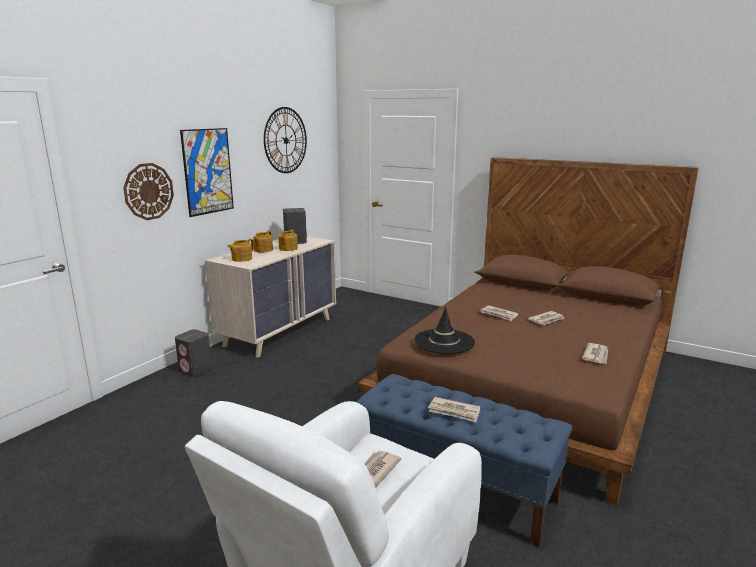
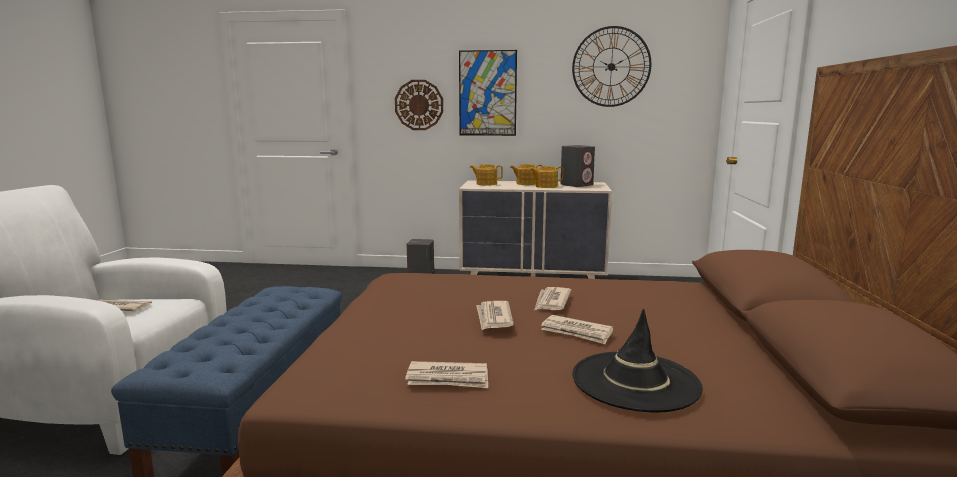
camera: 65 degrees right, 5 degrees down
black hat [414,307,475,354] -> black hat moved to [572,309,703,413]
newspaper [428,397,480,422] -> newspaper moved to [476,301,514,330]

